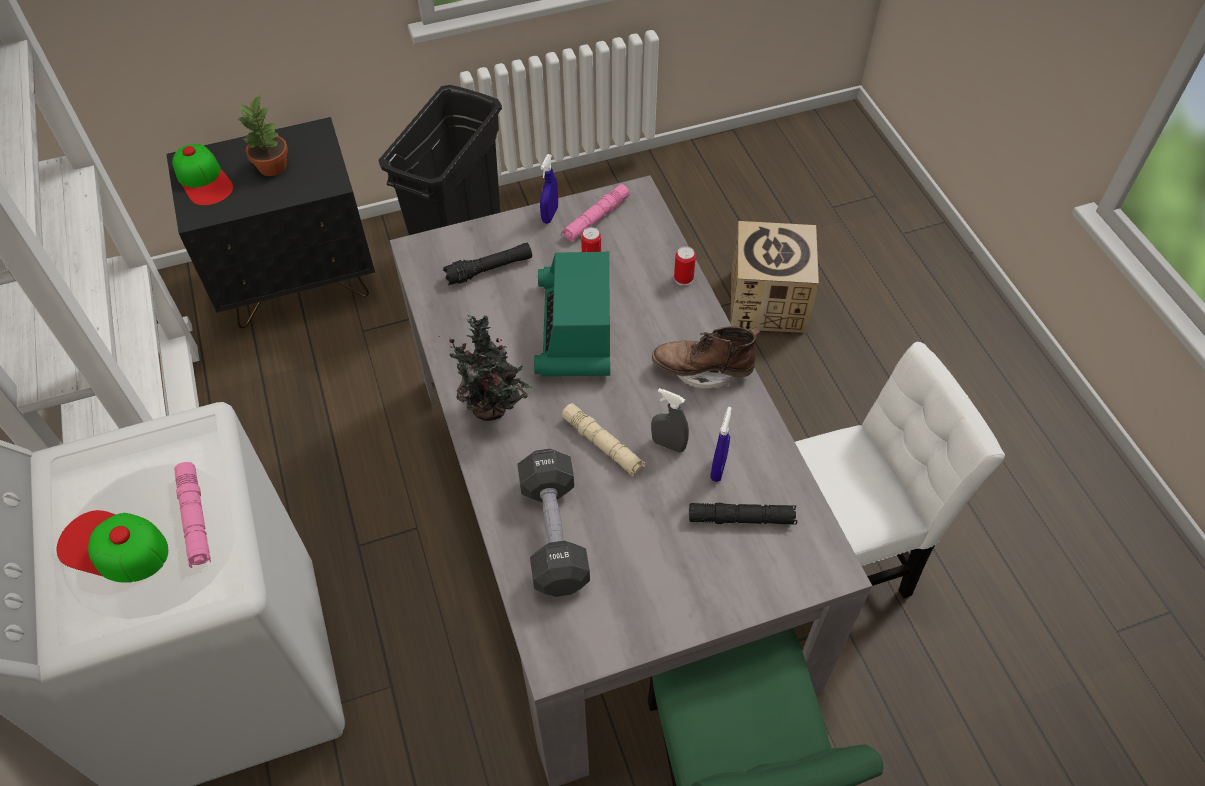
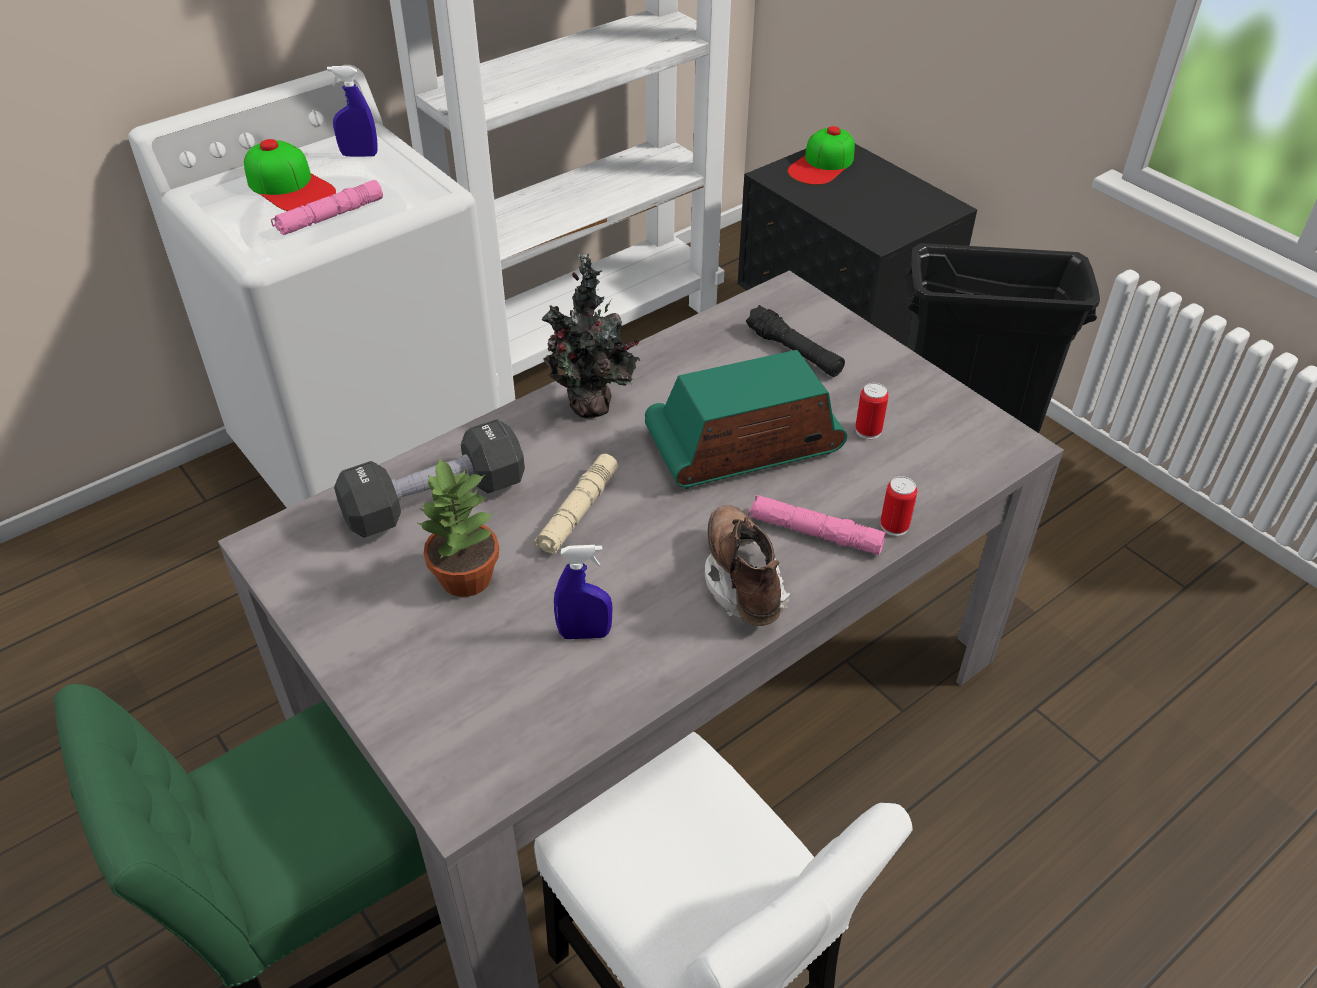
camera: 70 degrees right, 10 degrees down
cap [57,510,168,583] -> cap turned 135 degrees clockwise [244,139,336,211]
potted plant [236,95,288,176] -> potted plant moved to [416,457,499,597]
blue spray bottle [540,154,558,224] -> blue spray bottle moved to [327,66,378,157]
pink flashlight [561,184,630,242] -> pink flashlight moved to [748,495,886,555]
grey spray bottle [651,388,689,453] -> none
black flashlight [689,503,797,525] -> none
cardboard box [731,221,819,333] -> none

